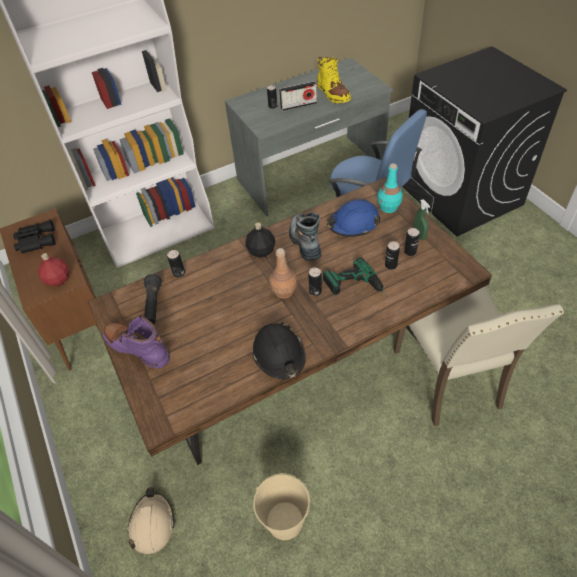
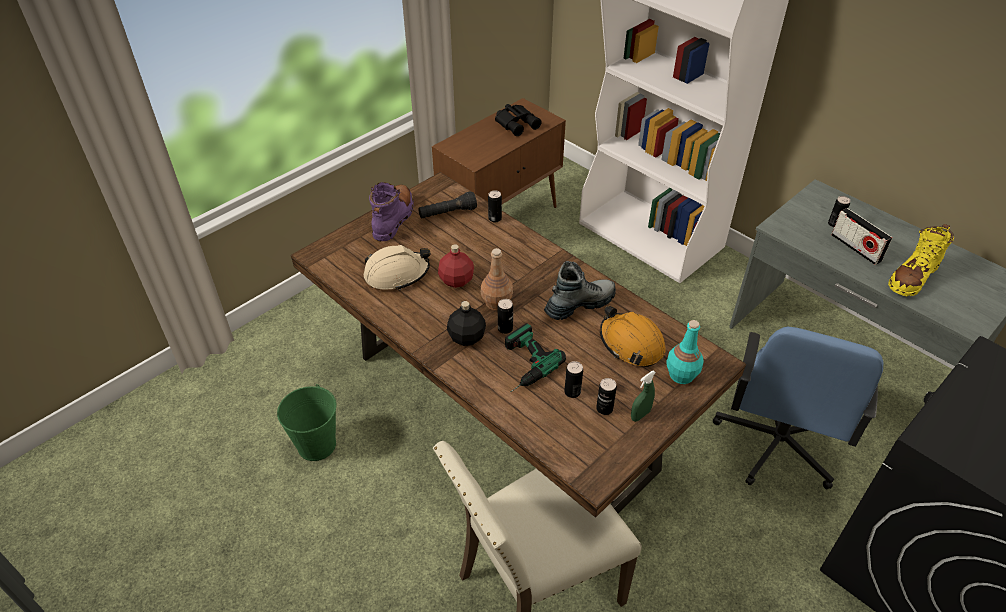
camera: 70 degrees right, 5 degrees down
red bottle [38,253,70,287] -> red bottle moved to [438,244,474,288]
beige hard hat [128,487,174,554] -> beige hard hat moved to [364,245,430,290]
black bottle [246,223,275,258] -> black bottle moved to [447,301,486,346]
black hard hat [253,322,306,379] -> none
beige bucket [253,473,310,540] -> green bucket [277,384,336,461]
blue hard hat [327,199,380,237] -> orange hard hat [600,306,666,367]

